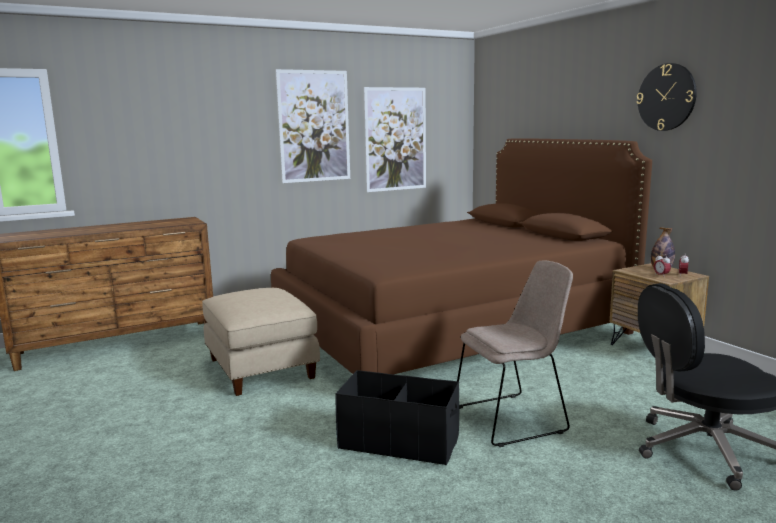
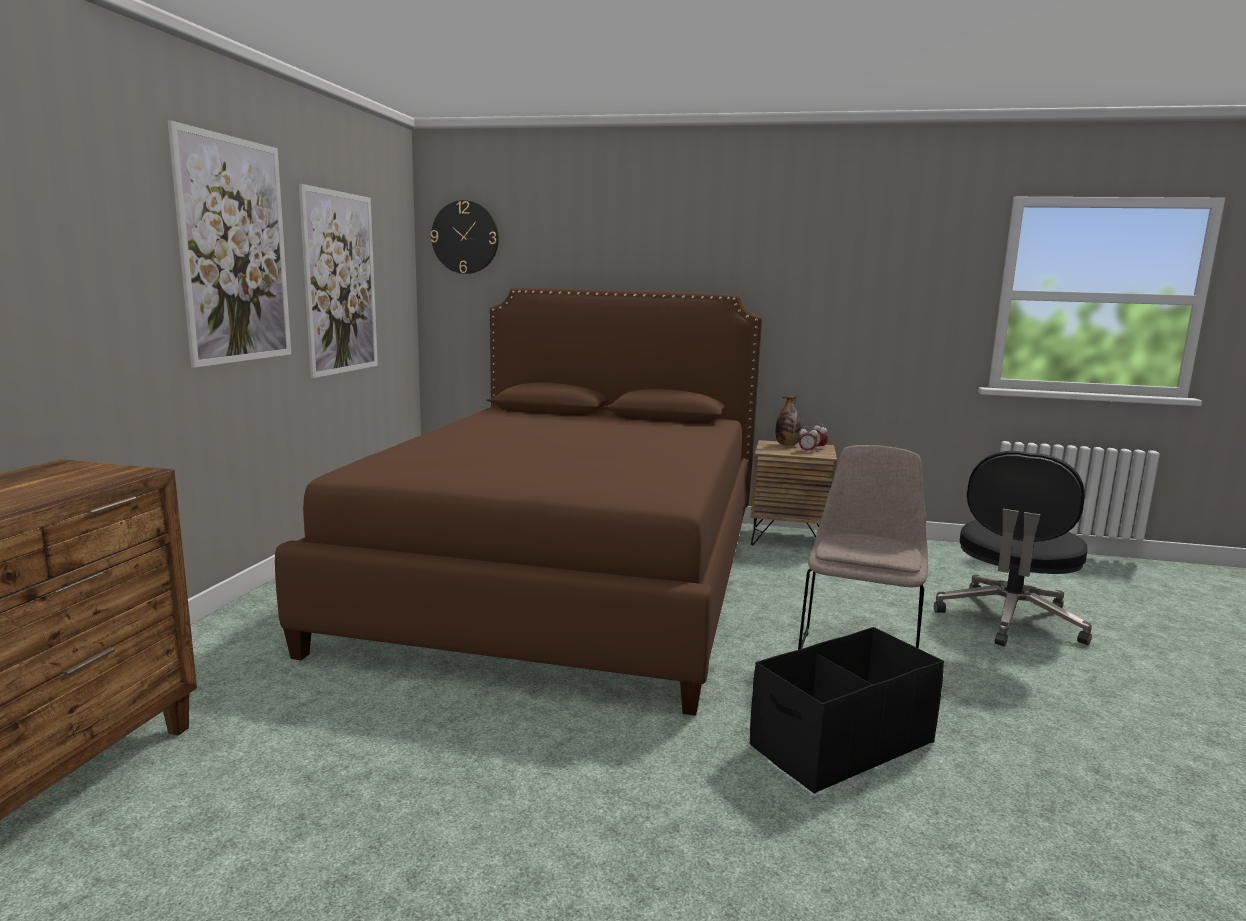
camera: 50 degrees left, 0 degrees up
beige ottoman [202,288,320,396] -> none
wall clock [637,63,697,131] -> wall clock moved to [431,200,499,274]

